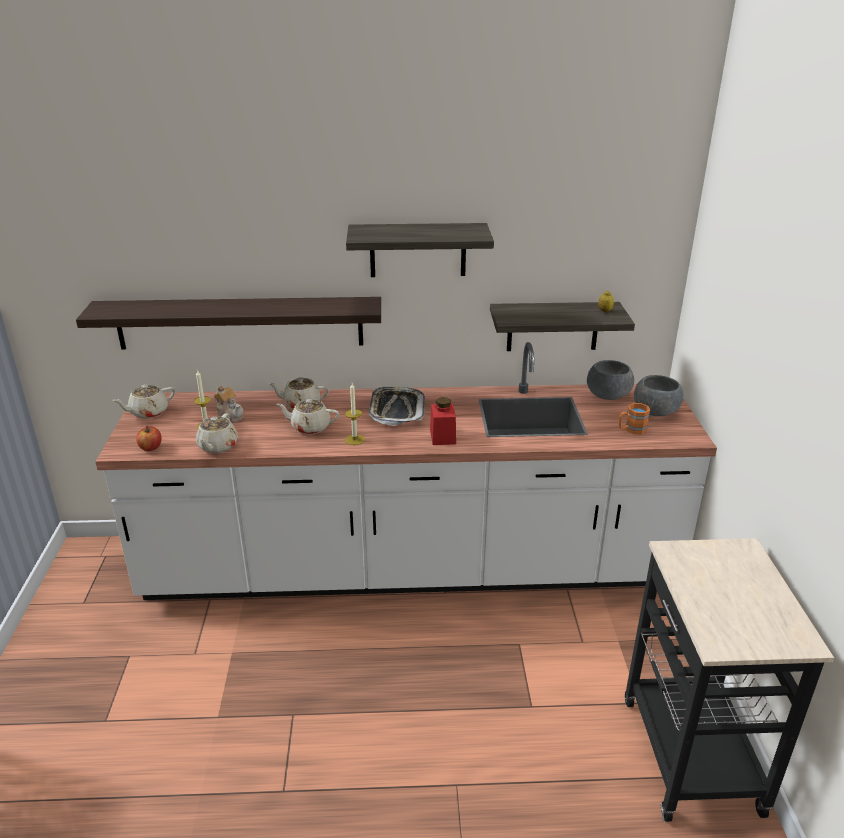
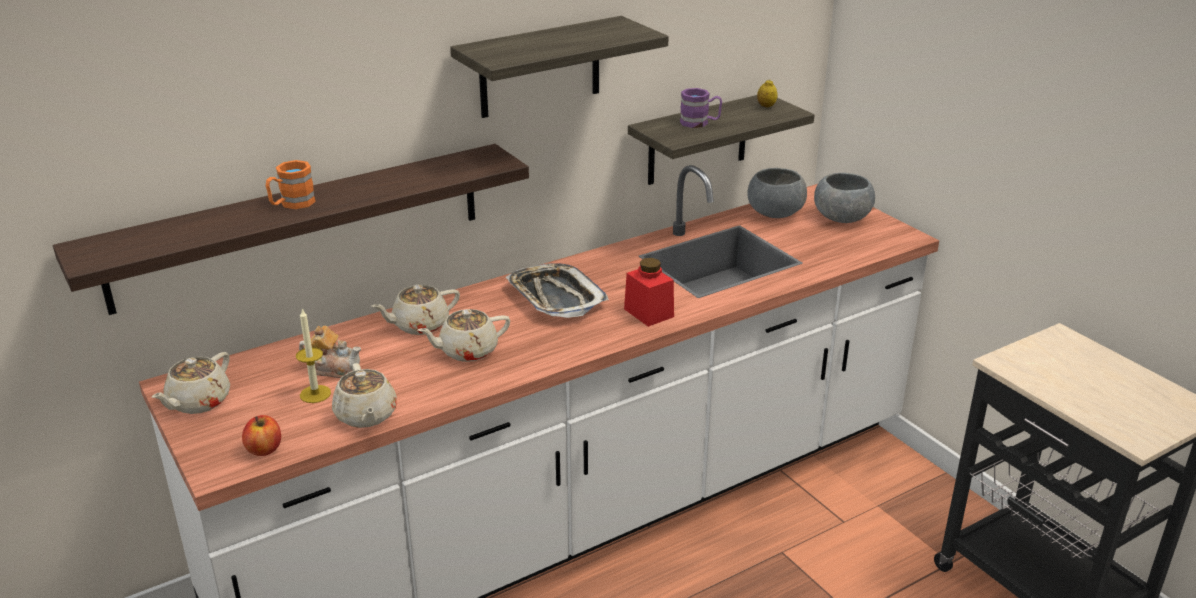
camera: 30 degrees left, 0 degrees up
candle [345,383,365,445] -> none
orange mug [619,403,650,434] -> orange mug moved to [266,160,316,209]
none -> purple mug [680,88,722,128]

